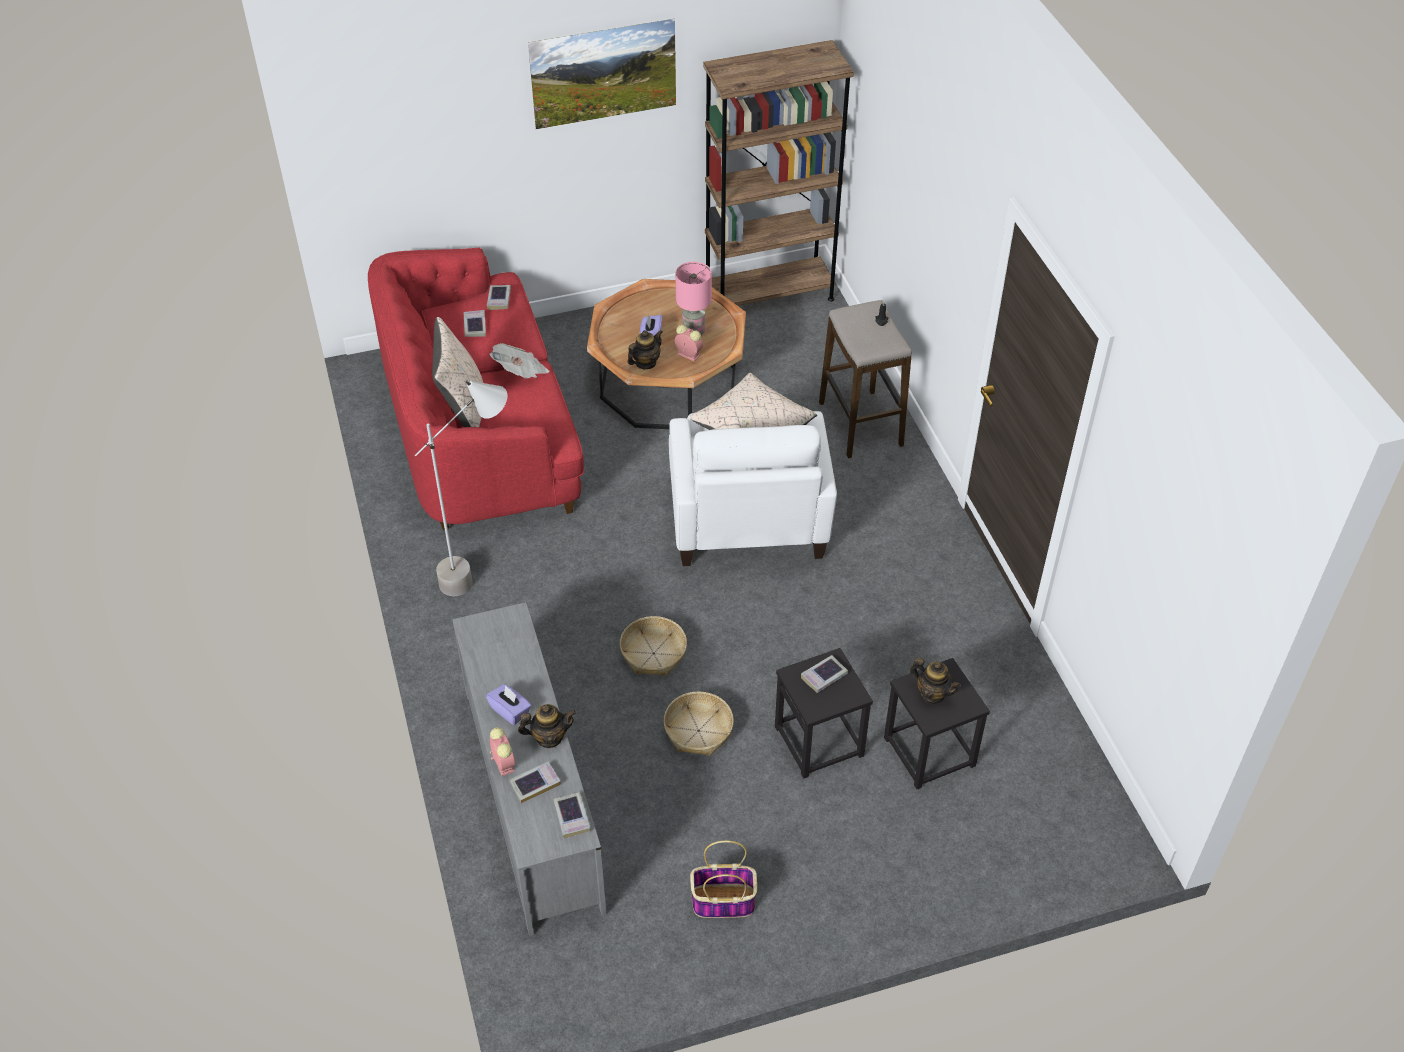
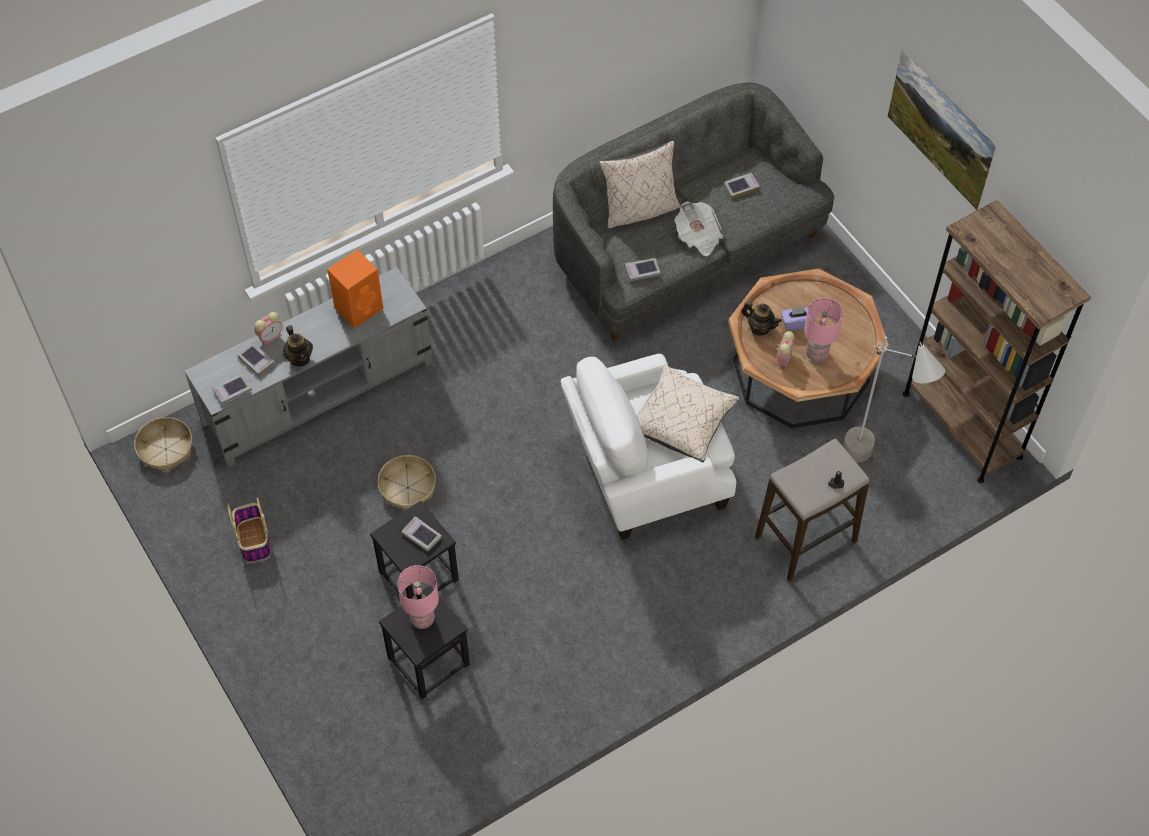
camera: 75 degrees right, 10 degrees up
red sofa [368,248,584,531] -> grey sofa [553,82,834,341]
grey floor lamp [415,380,507,597] -> grey floor lamp moved to [843,336,945,462]
purple tissue box [486,684,532,725] -> none
book [487,285,511,310] -> book moved to [625,258,661,281]
basket [620,616,687,676] -> basket moved to [134,417,192,472]
teapot [910,657,961,704] -> pink table lamp [397,565,439,629]
none -> orange speaker [327,250,384,328]

